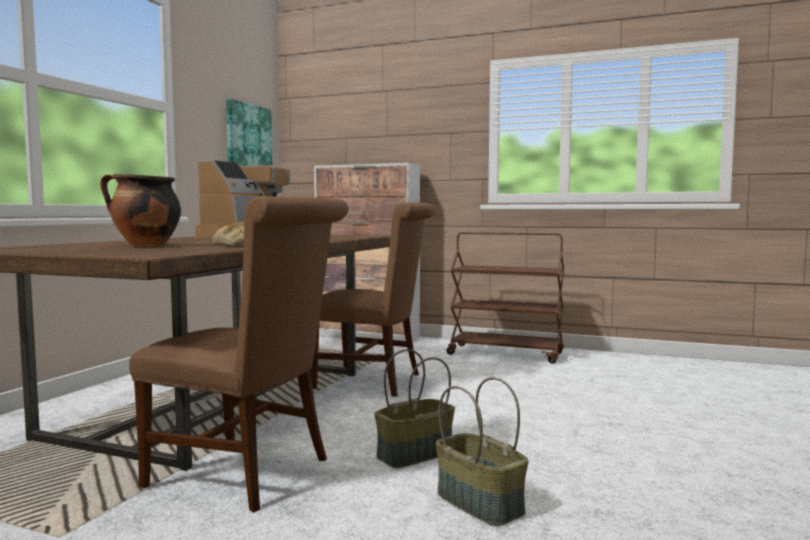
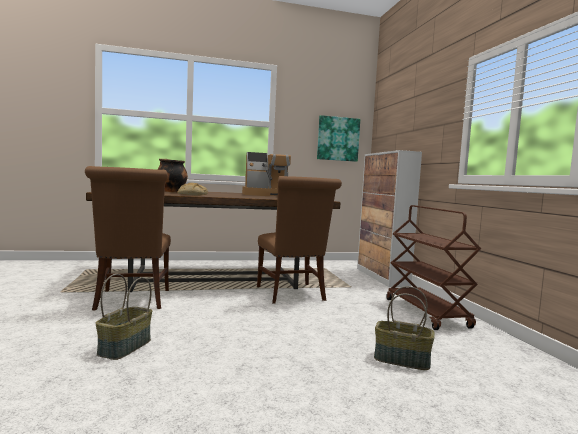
camera: 55 degrees right, 0 degrees up
basket [374,349,455,468] -> basket moved to [374,286,435,370]

